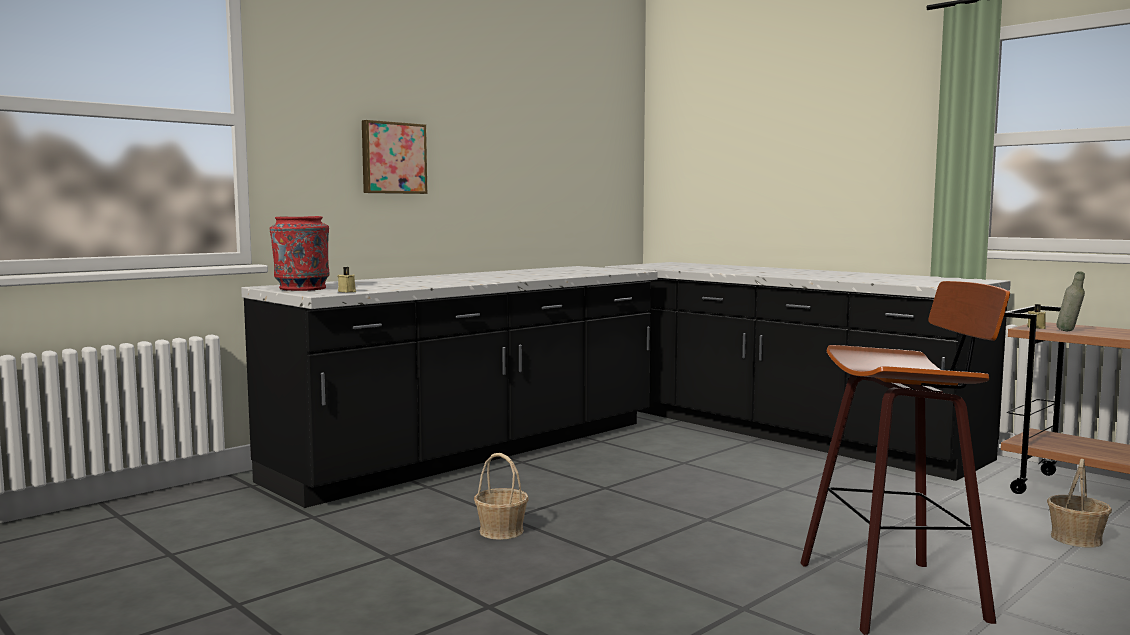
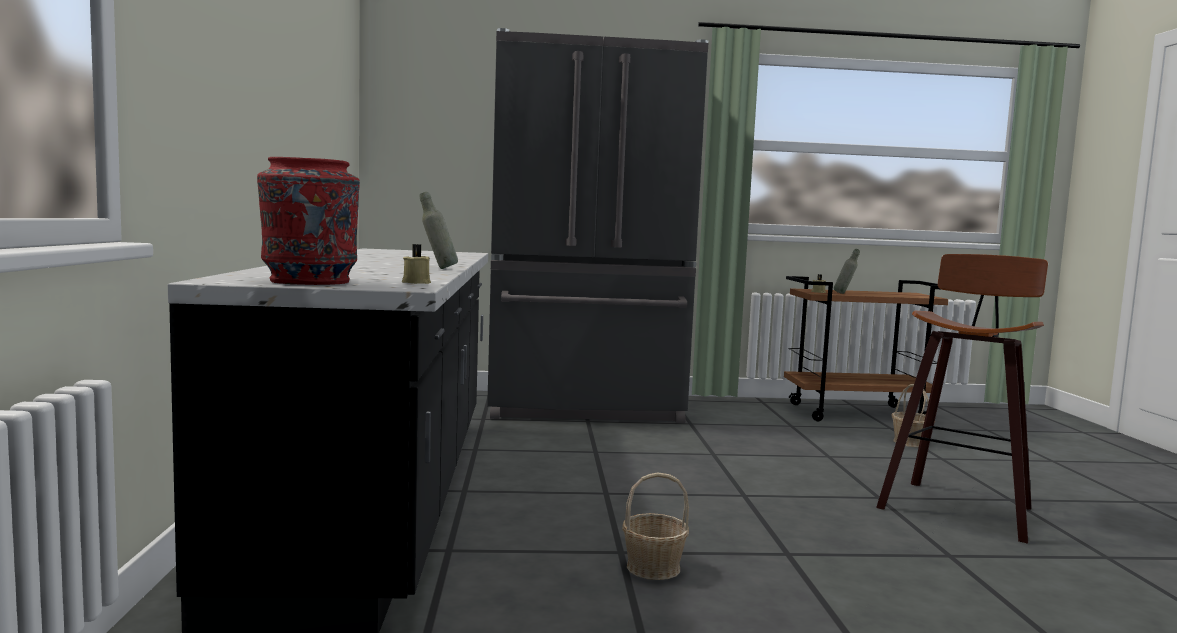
camera: 50 degrees left, 0 degrees up
picture [362,120,427,194] -> none
black counter [605,262,1011,481] -> grey fridge [487,28,708,423]
none -> grey bottle [420,191,458,269]

